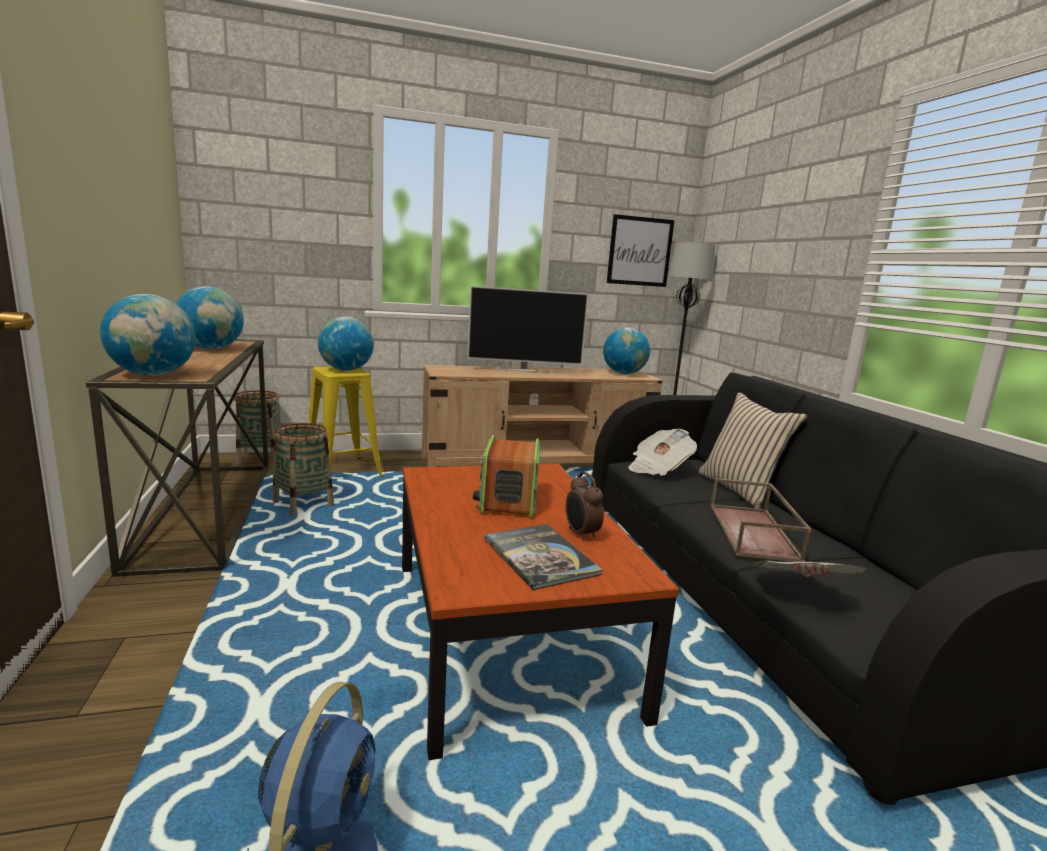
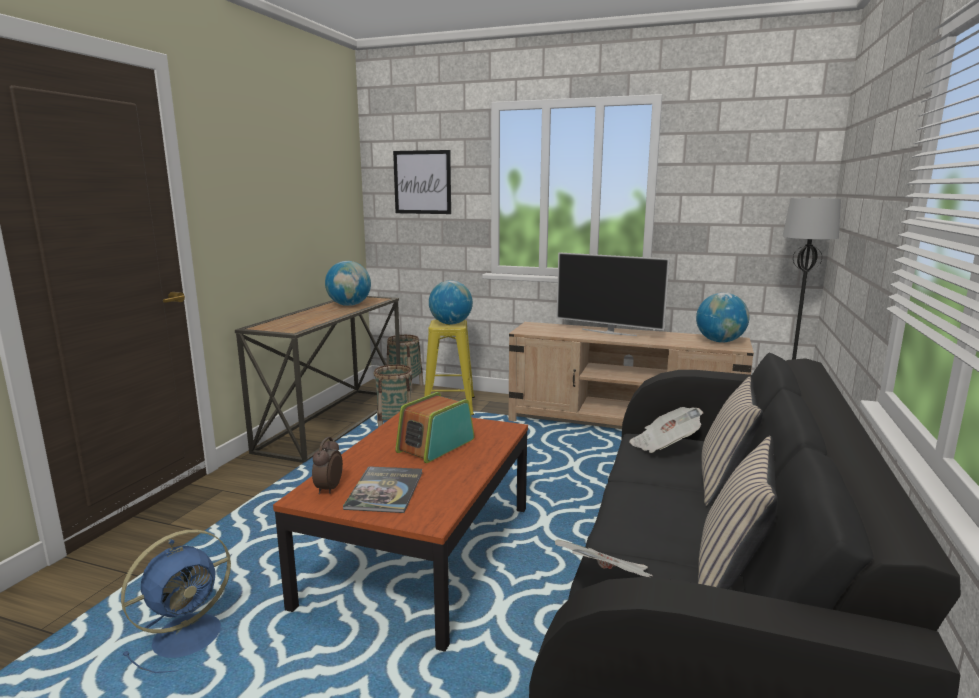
camera: 35 degrees right, 0 degrees up
globe [100,294,196,376] -> none
alarm clock [566,472,604,541] -> alarm clock moved to [312,437,343,494]
picture [607,214,674,287] -> picture moved to [393,150,451,214]
brown tray [710,478,812,562] -> none
none -> beige pillow [698,436,778,589]

